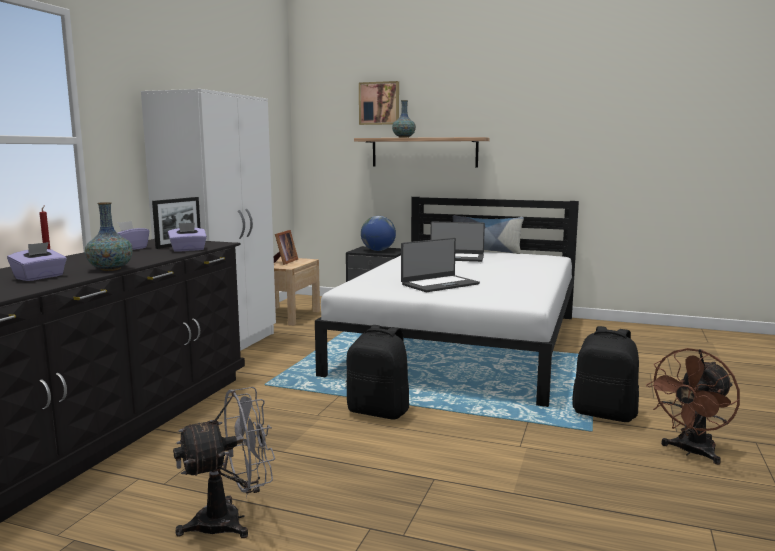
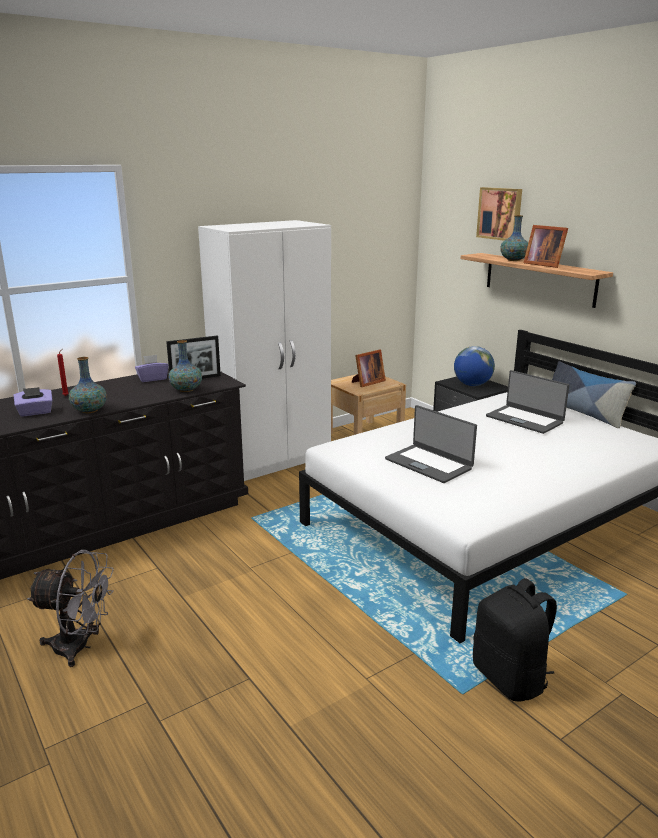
camera: 35 degrees right, 10 degrees up
purple tissue box [168,223,207,252] -> vase [169,340,202,392]
black backpack [346,325,409,419] -> none
laptop [401,238,480,292] -> laptop turned 45 degrees clockwise [385,405,477,483]
brown fan [646,348,740,465] -> none
none -> picture frame [523,225,568,268]

